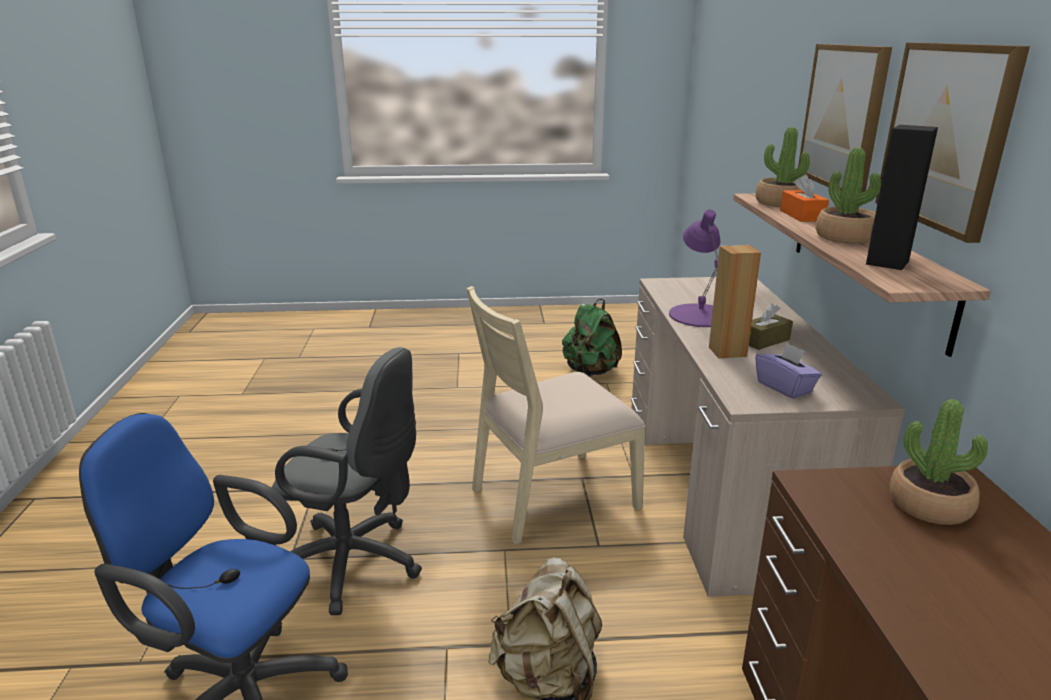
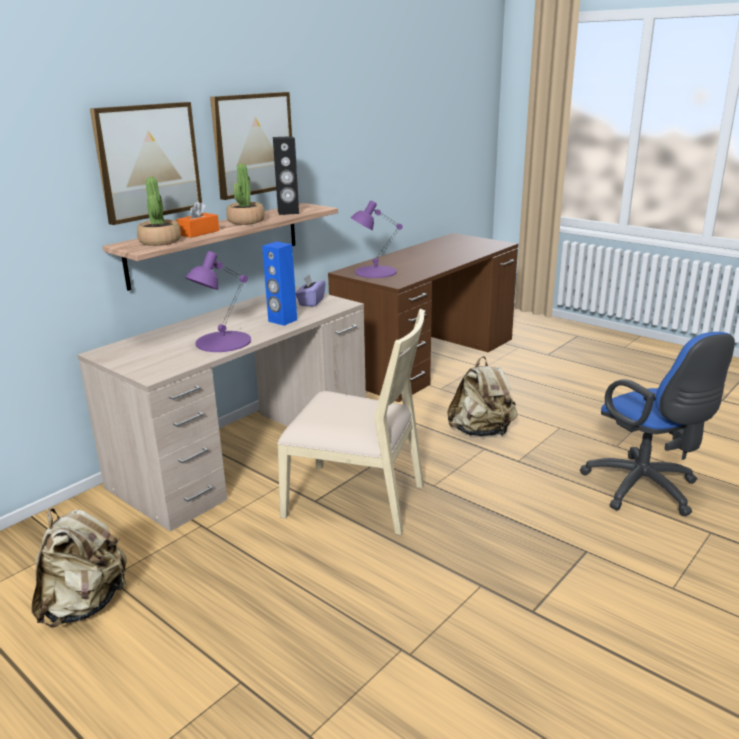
camera: 135 degrees left, 0 degrees up
grey office chair [272,347,422,615] -> none
green backpack [562,299,622,377] -> beige backpack [32,508,127,628]
brown speaker [709,245,761,358] -> blue speaker [262,241,297,326]
brown tissue box [749,303,793,350] -> none
potted plant [889,399,988,525] -> purple table lamp [350,200,403,278]

